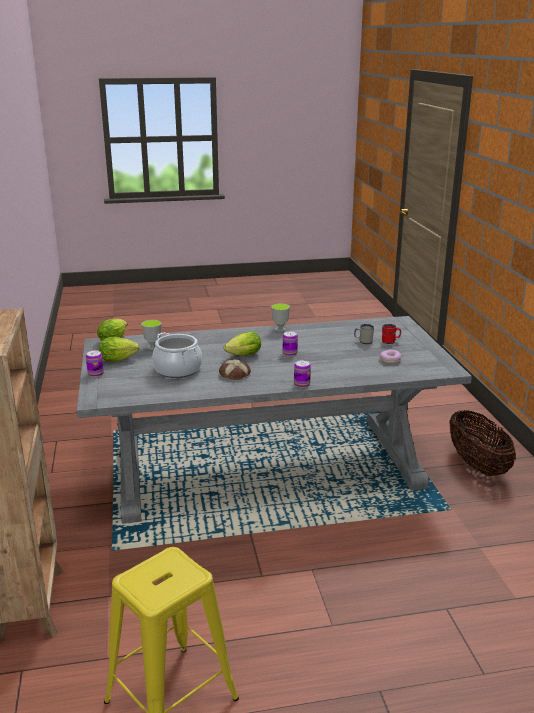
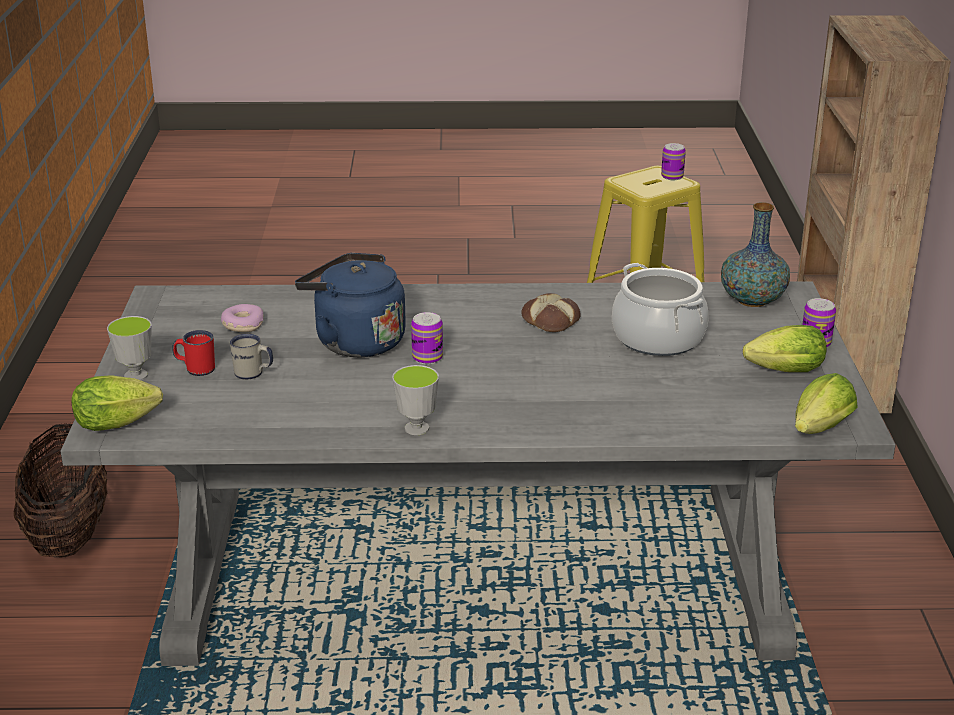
camera: 170 degrees left, 5 degrees up
cup [141,320,161,350] -> cup moved to [107,316,152,381]
lettuce [224,331,261,355] -> lettuce moved to [71,375,163,431]
can [294,360,311,388] -> can moved to [661,143,686,180]
none -> blue kettle [295,253,406,357]
none -> vase [721,202,790,307]

